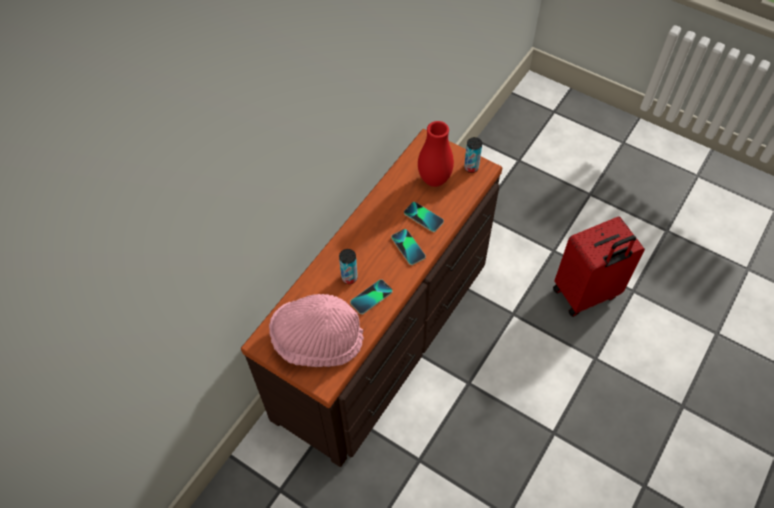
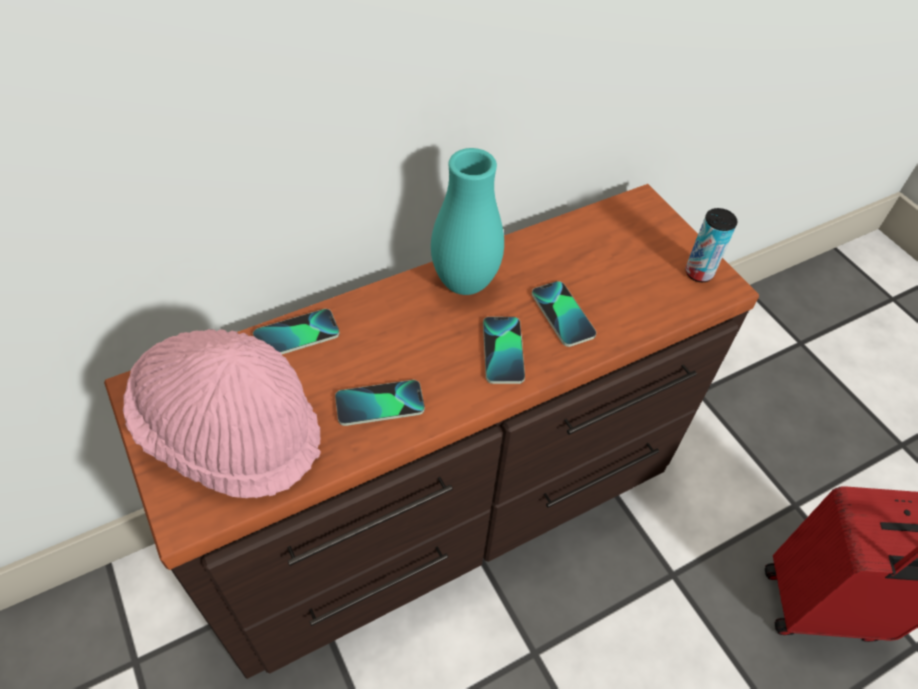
camera: 25 degrees right, 5 degrees down
can [339,249,358,284] -> none
red vase [418,121,454,187] -> none
none -> phone [253,309,340,354]
none -> turquoise vase [431,148,504,295]

